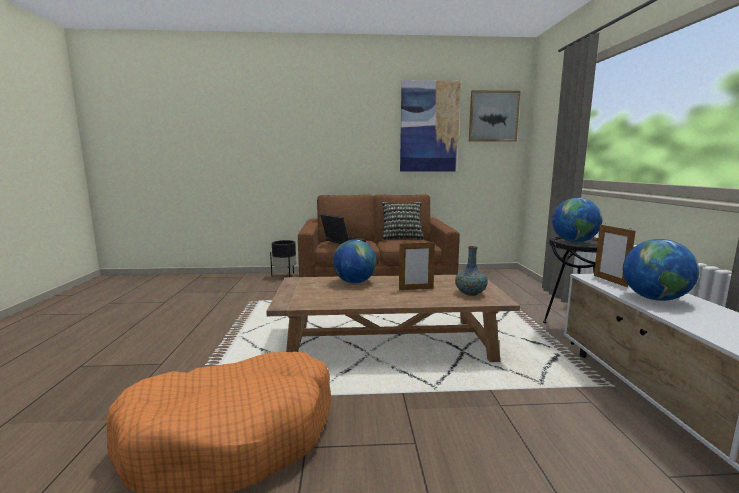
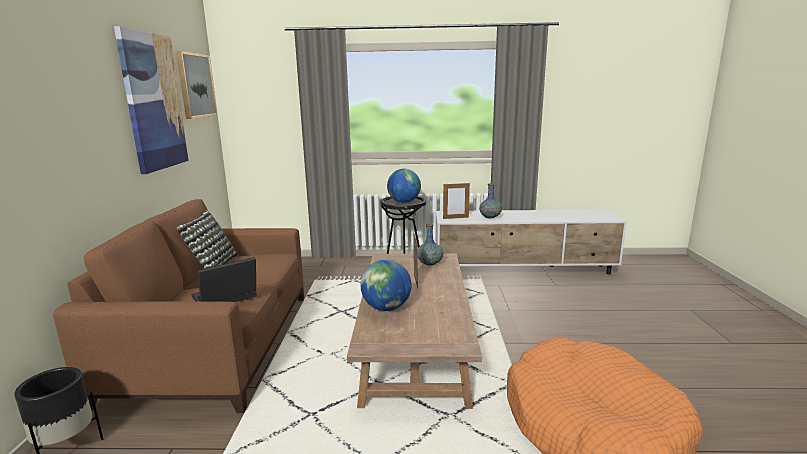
camera: 85 degrees left, 5 degrees up
globe [623,239,699,301] -> vase [479,183,502,218]

